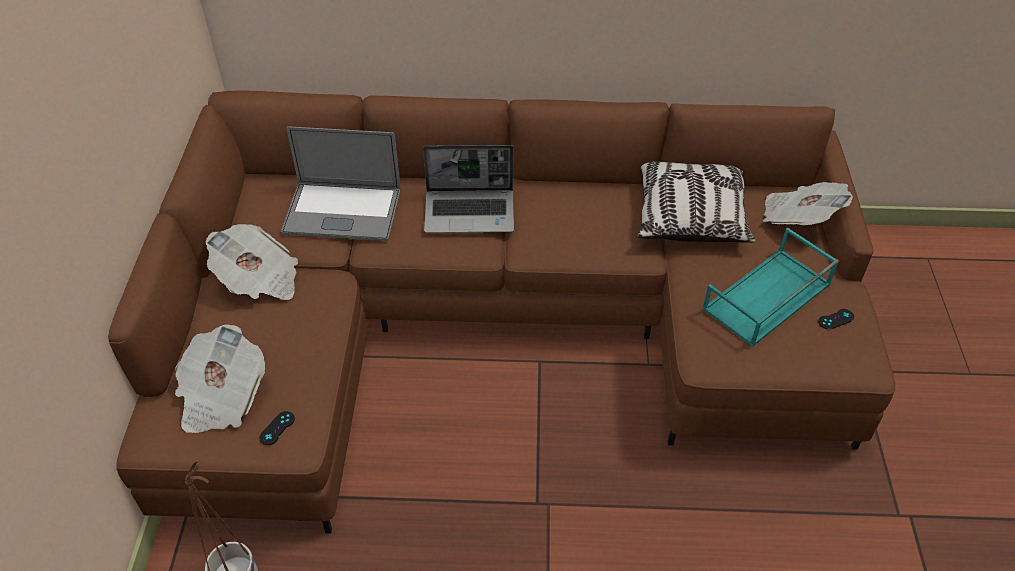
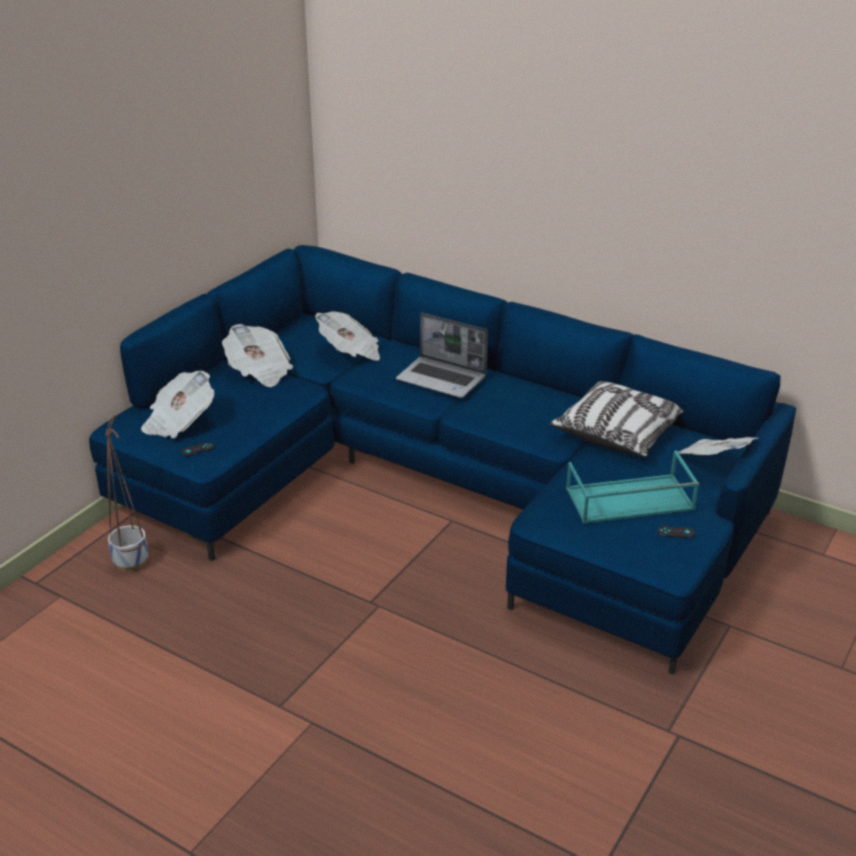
camera: 30 degrees right, 15 degrees down
brown sofa [108,90,895,533] -> blue sofa [89,245,796,675]
laptop [281,126,401,241] -> newspaper [315,311,380,361]

